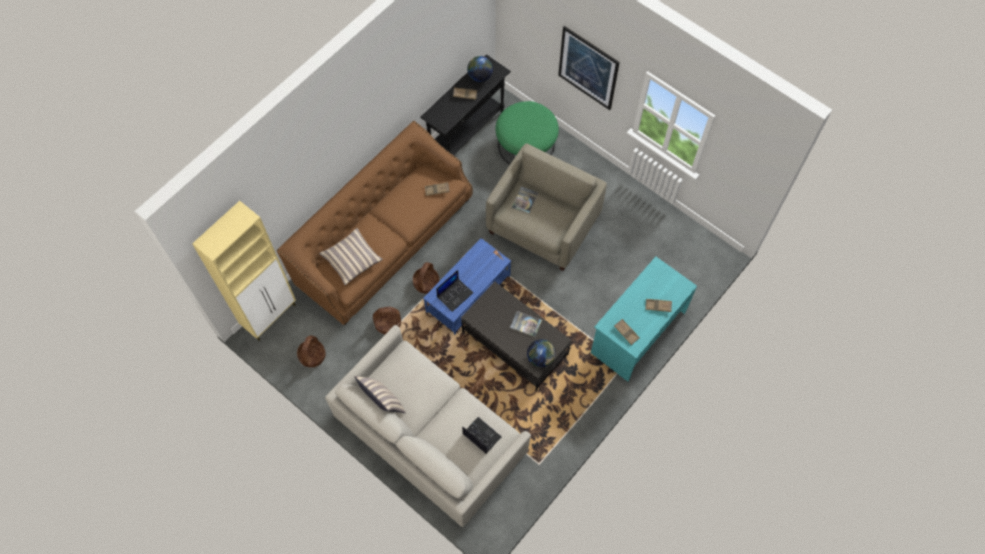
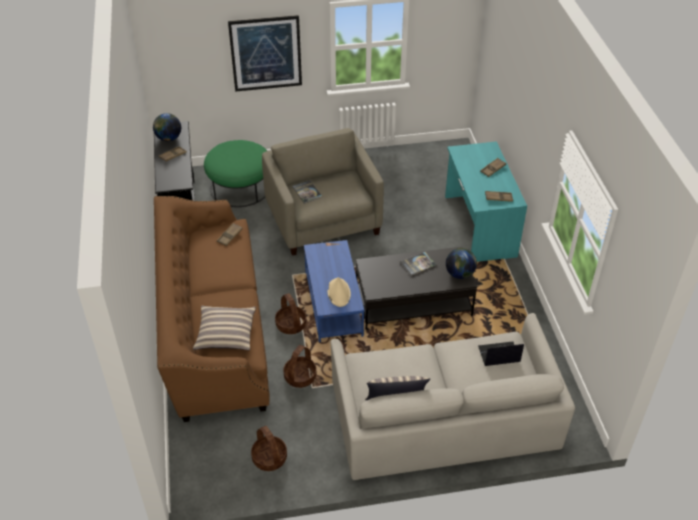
camera: 50 degrees left, 20 degrees down
beige cabinet [192,201,296,341] -> none
laptop [436,270,473,312] -> beige hat [327,277,351,307]

